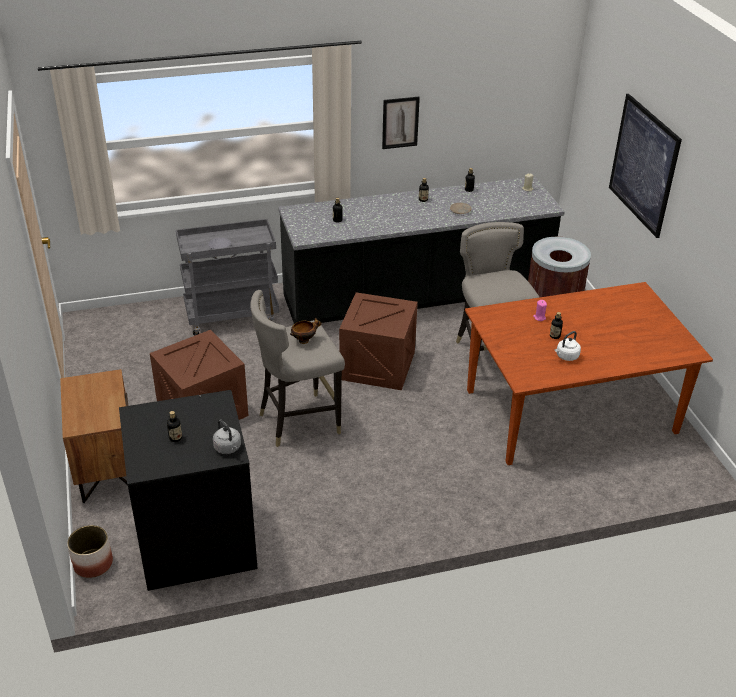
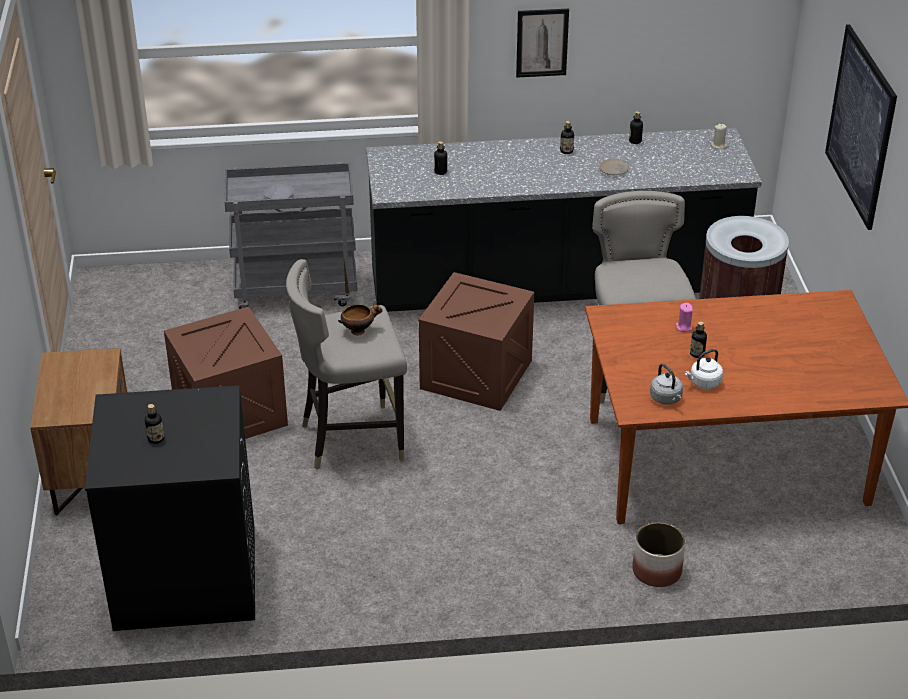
camera: 10 degrees right, 0 degrees up
planter [67,525,113,578] -> planter moved to [633,522,685,587]
grey kettle [213,420,241,454] -> grey kettle moved to [650,364,683,405]

